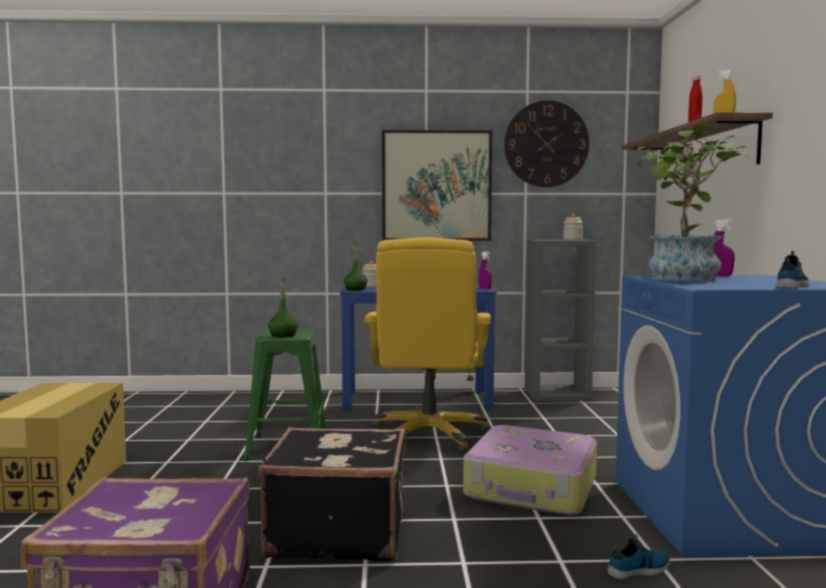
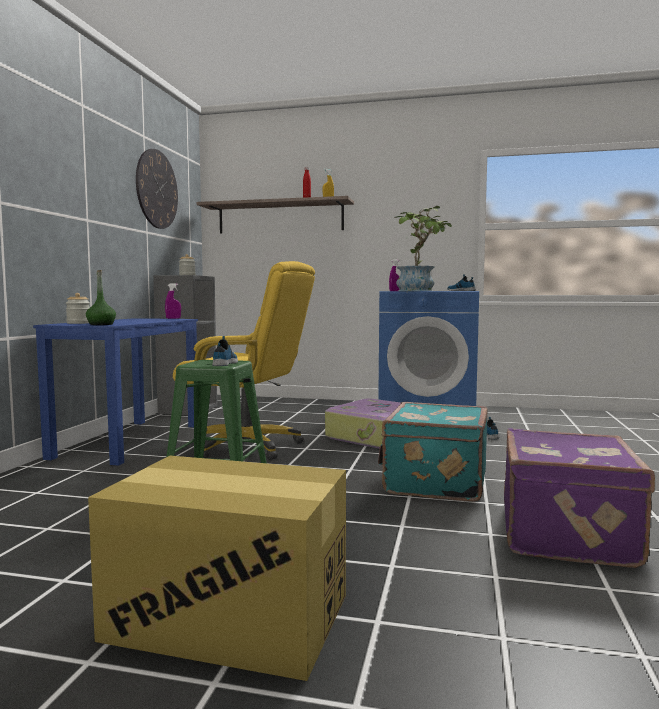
camera: 75 degrees left, 0 degrees up
black suitcase [258,427,406,561] -> turquoise suitcase [378,402,488,502]
green bottle [268,278,299,337] -> shoe [212,336,238,366]
picture [382,130,492,241] -> none

